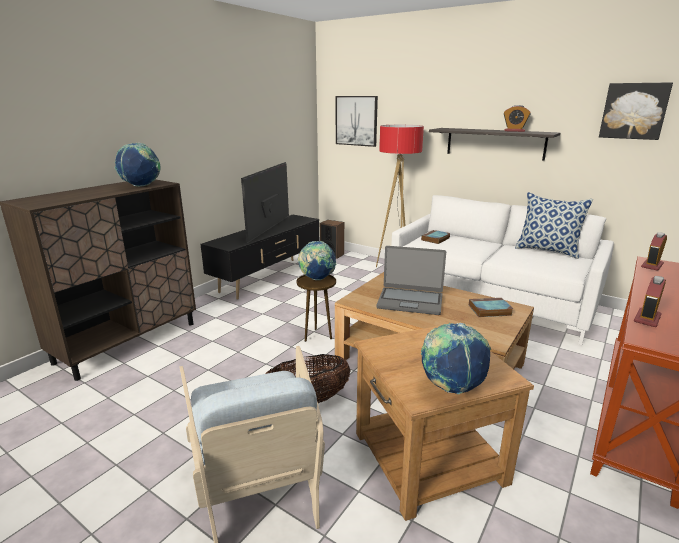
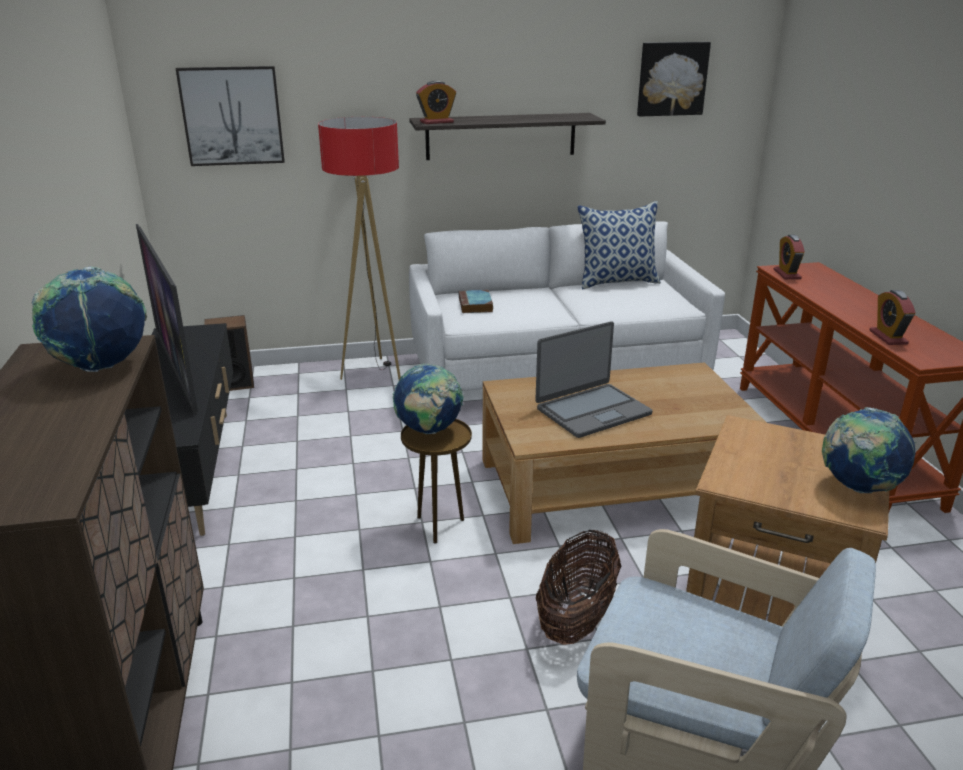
camera: 45 degrees left, 5 degrees up
book [469,298,513,317] -> none
alarm clock [504,105,531,132] -> alarm clock moved to [416,81,456,124]

